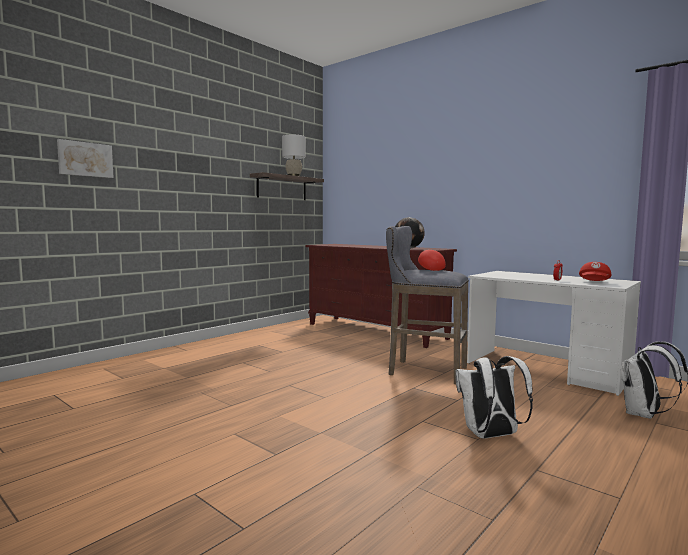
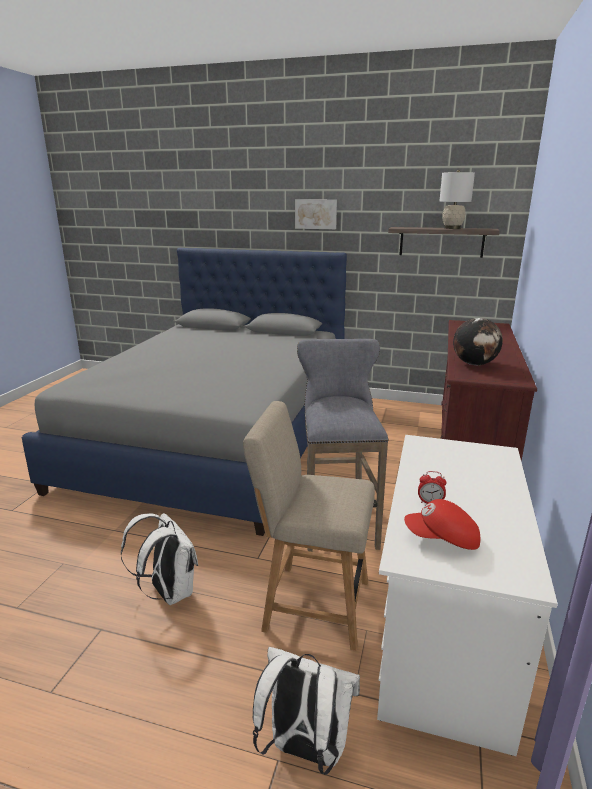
camera: 65 degrees right, 15 degrees up
picture [57,139,114,178] -> picture moved to [295,199,337,229]
red cap [418,249,446,271] -> none
none -> grey bed [22,248,347,536]
none -> beige chair [243,401,375,651]

